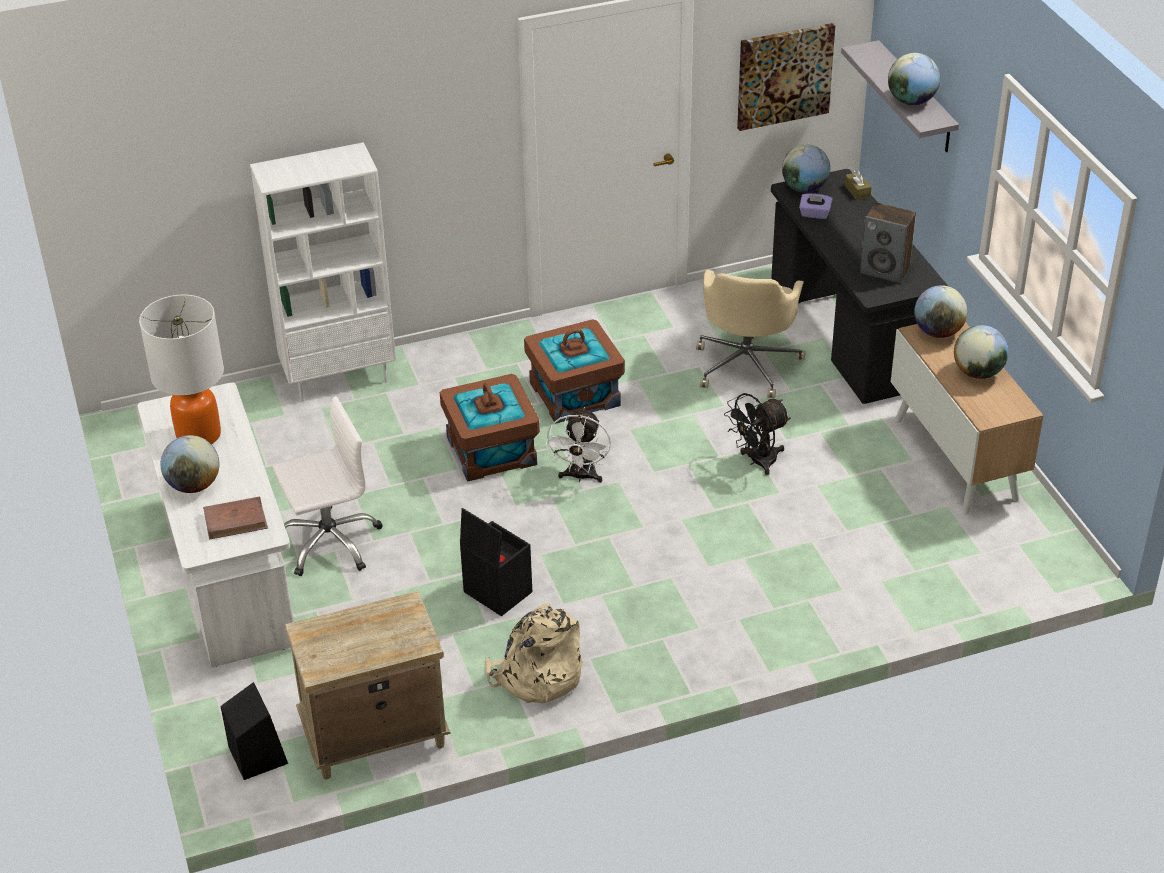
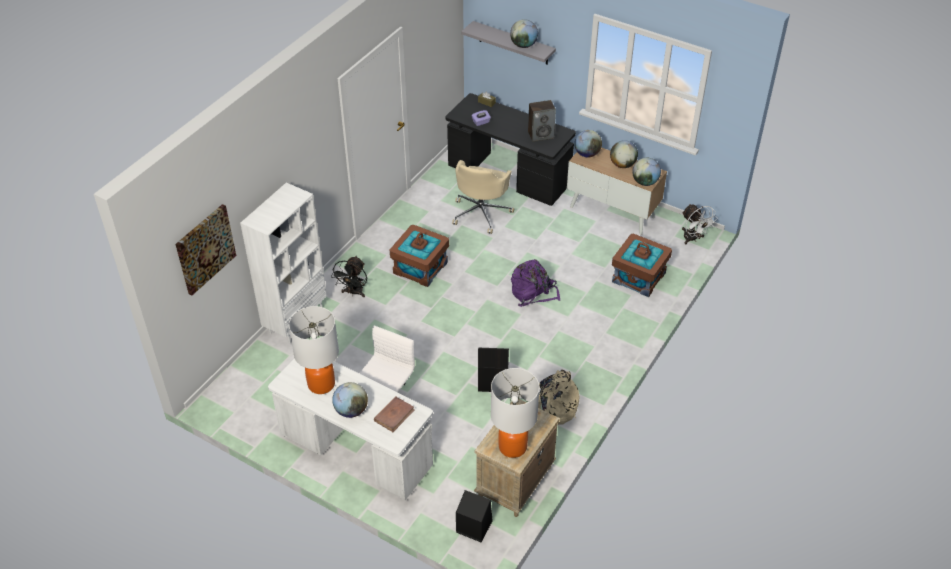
camera: 40 degrees left, 5 degrees up
brown storage box [440,374,540,482] -> brown storage box moved to [612,234,672,297]
white fan [545,407,611,483] -> white fan moved to [682,204,718,245]
beige office chair [696,270,805,398] -> beige office chair turned 45 degrees clockwise [452,160,514,234]
black fan [724,393,791,475] -> black fan moved to [331,256,367,298]
picture [737,23,835,131] -> picture moved to [175,204,237,296]
globe [782,144,830,193] -> globe moved to [632,158,661,186]
none -> table lamp [491,368,539,458]
none -> purple backpack [511,259,560,307]

